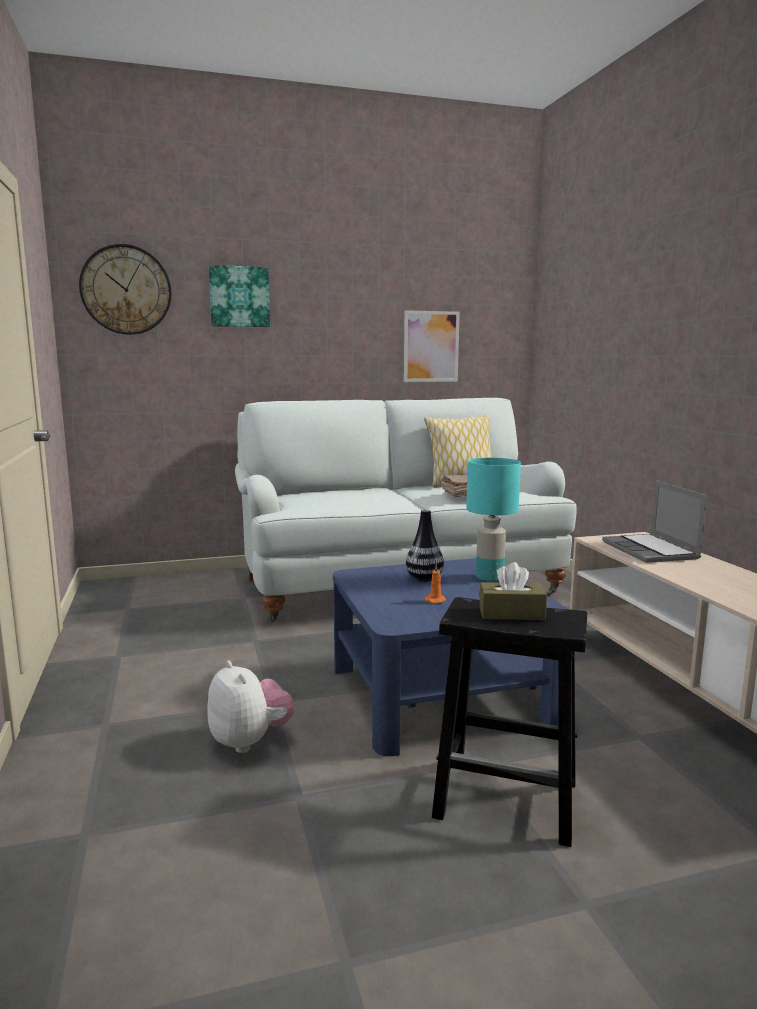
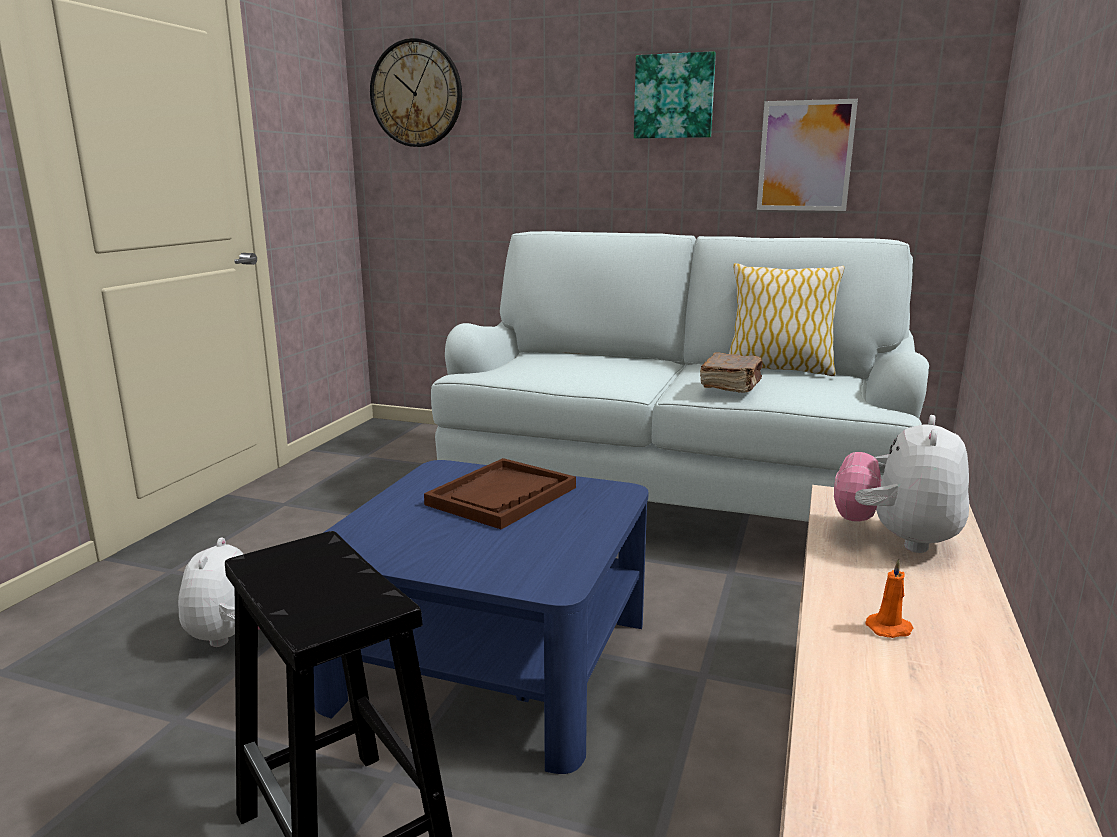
camera: 35 degrees right, 5 degrees up
picture [209,265,270,327] -> picture moved to [634,51,716,138]
vase [406,509,444,582] -> brown tray [424,458,576,529]
orange candle [425,563,446,604] -> orange candle moved to [865,559,913,638]
turquoise table lamp [466,458,521,581] -> none
brown tissue box [479,562,547,620] -> none
laptop [602,481,707,563] -> plush toy [834,415,969,553]

